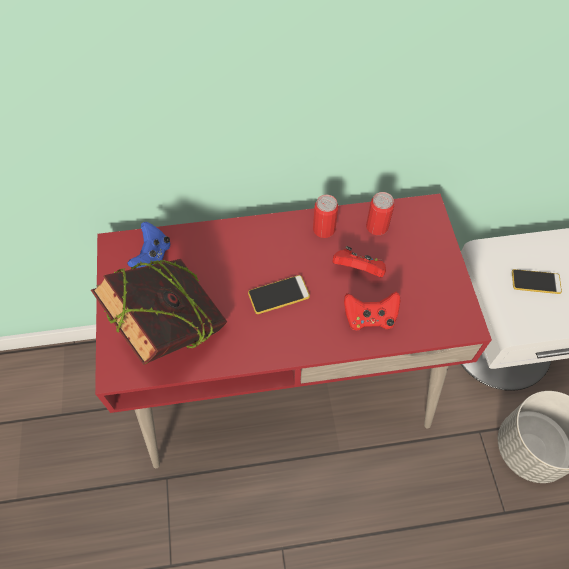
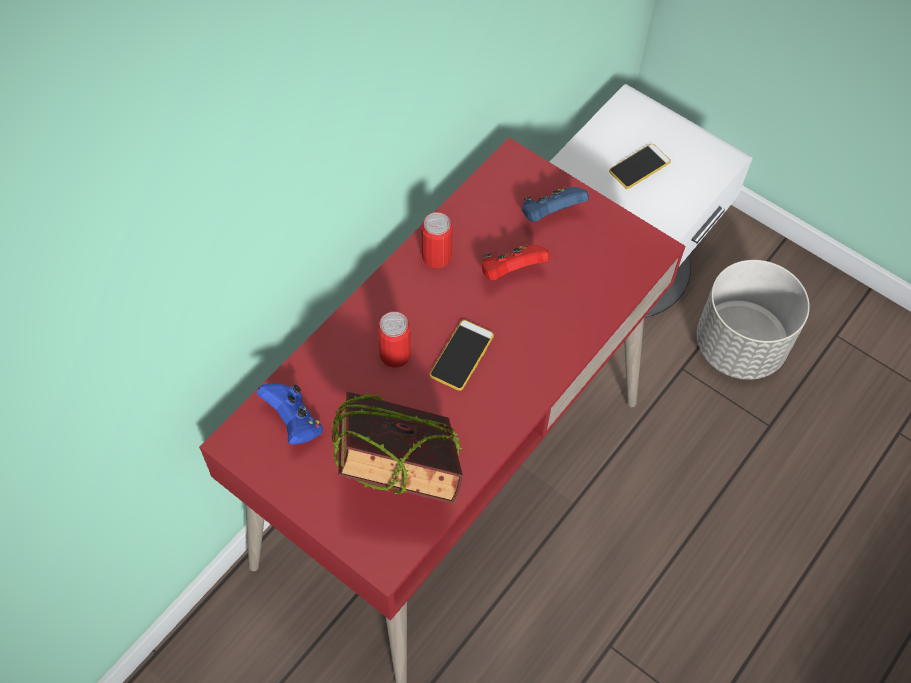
camera: 45 degrees left, 0 degrees up
red game controller [344,291,400,330] -> none
can [366,192,395,235] -> can moved to [378,312,411,367]
none -> blue game controller [522,187,589,222]

